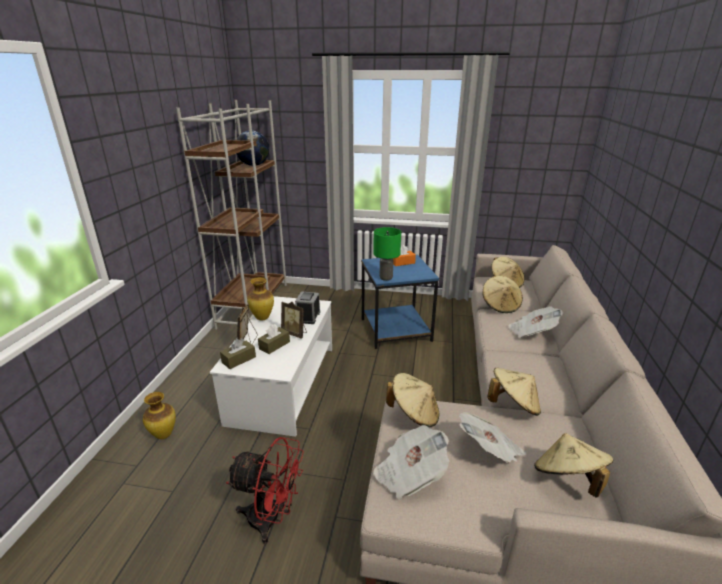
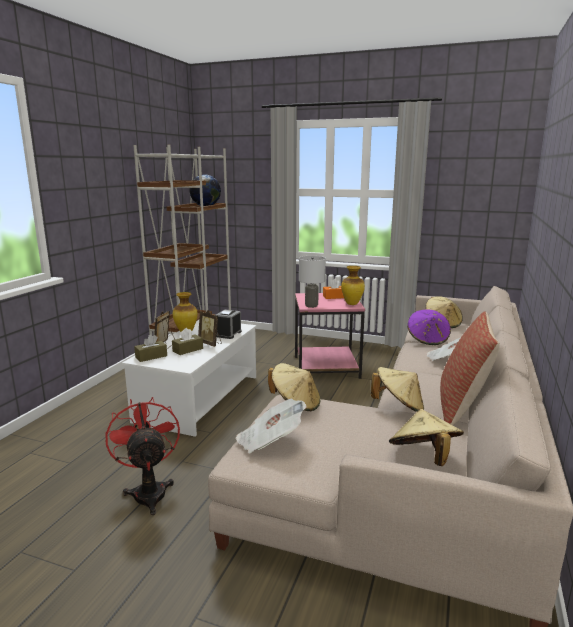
camera: 10 degrees right, 10 degrees down
vase [143,392,176,439] -> vase moved to [341,266,365,305]
red fan [226,437,304,544] -> red fan turned 135 degrees counterclockwise [105,397,180,515]
blue side table [361,255,439,349] -> pink side table [295,293,365,379]
green table lamp [373,227,401,281] -> white table lamp [299,256,326,308]
newspaper [459,412,526,463] -> none
beige hat [483,276,523,313] -> purple hat [407,309,451,345]
none -> pillow [440,312,500,425]

